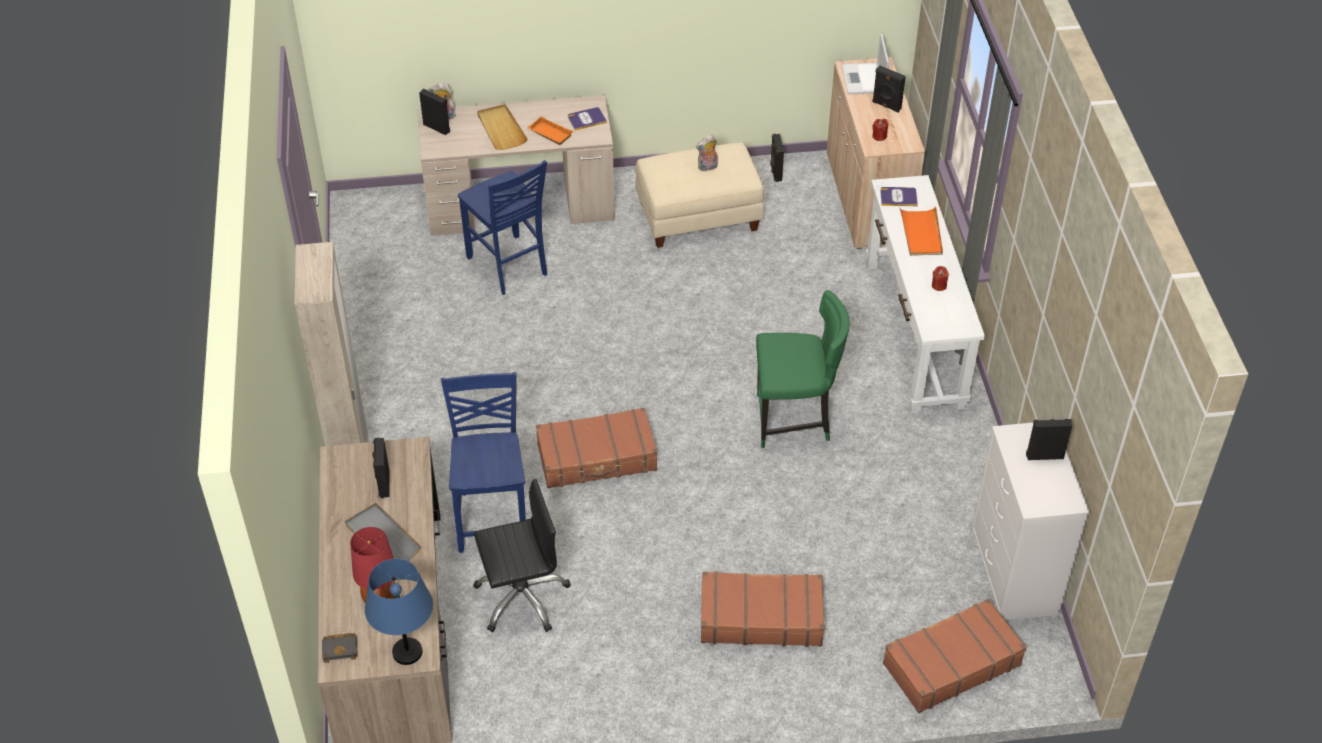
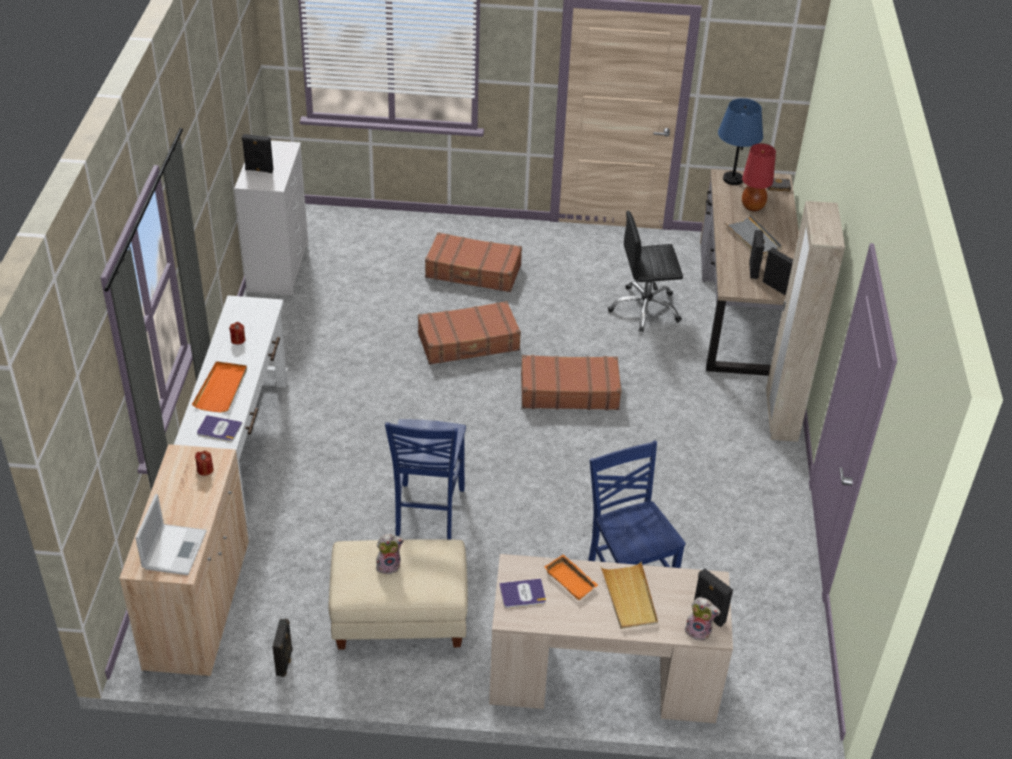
camera: 170 degrees left, 5 degrees down
blue chair [440,372,526,553] -> blue chair moved to [385,419,466,540]
green chair [756,290,850,448] -> none
black speaker [872,66,906,112] -> black speaker moved to [763,247,793,295]
brown suitcase [883,599,1026,713] -> brown suitcase moved to [418,301,521,365]

